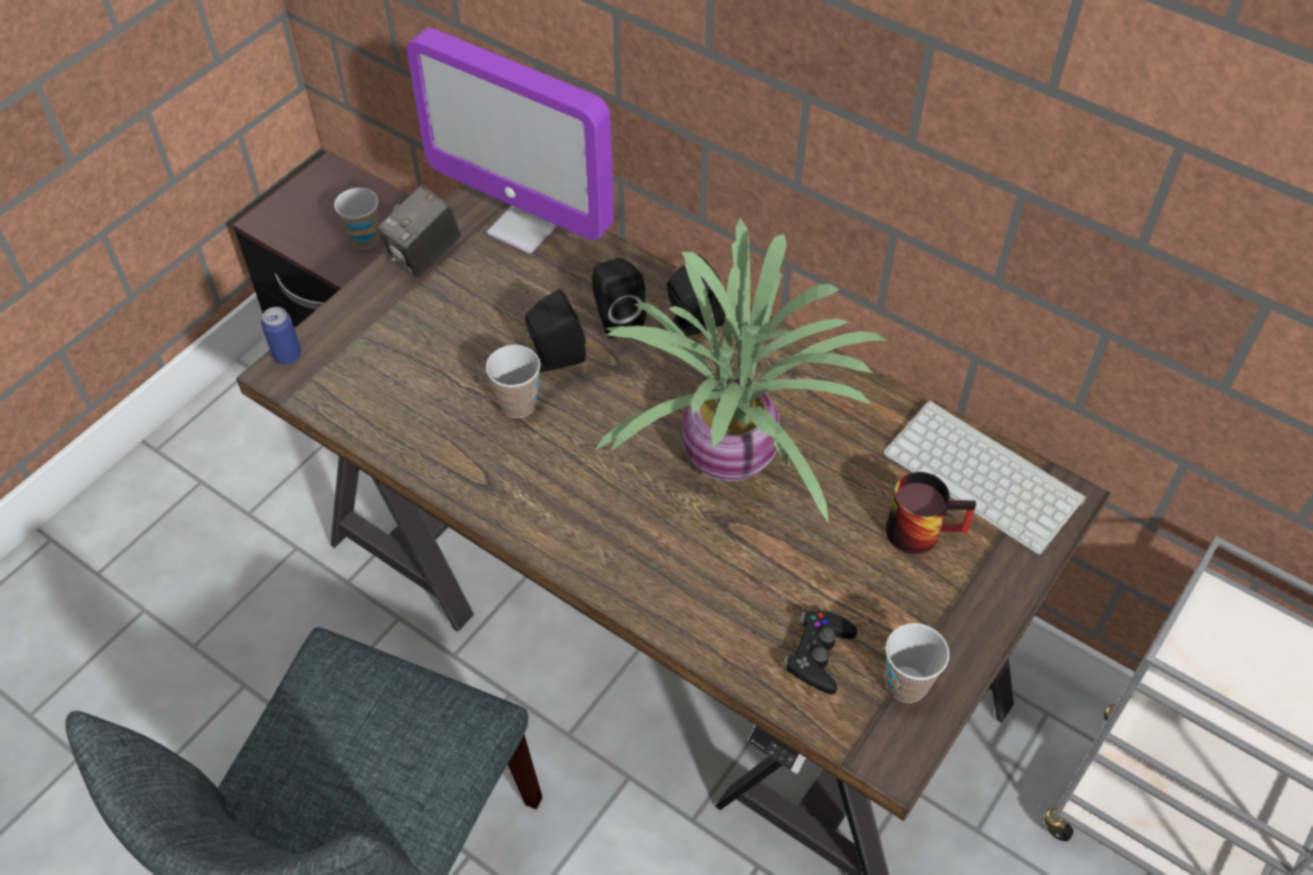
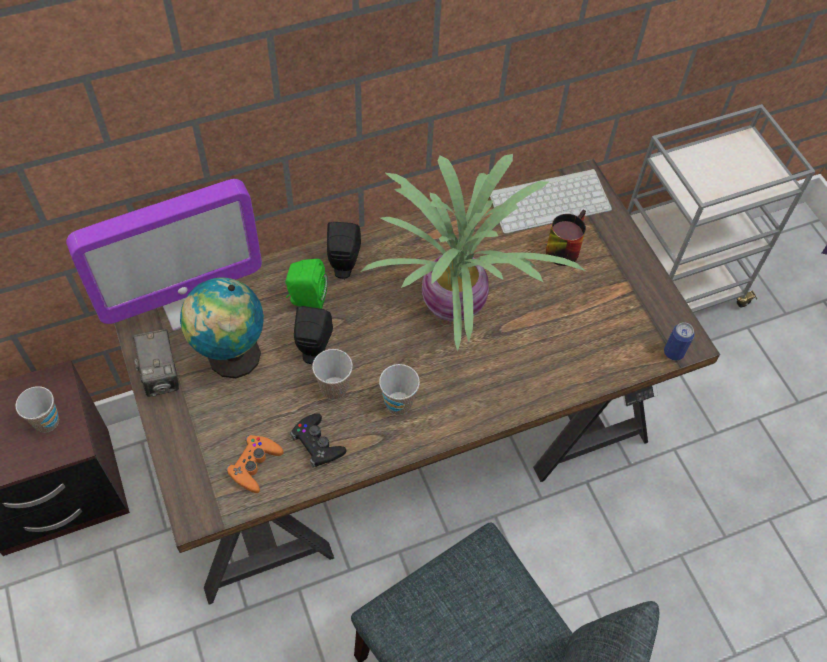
camera: 60 degrees left, 5 degrees up
can [261,307,301,365] -> can moved to [664,322,694,360]
black speaker [592,258,646,338] -> green speaker [285,259,328,309]
black game controller [783,611,857,694] -> black game controller moved to [290,413,346,468]
cup [885,623,950,703] -> cup moved to [379,364,420,415]
none -> globe [180,277,264,378]
none -> orange game controller [226,435,284,493]

